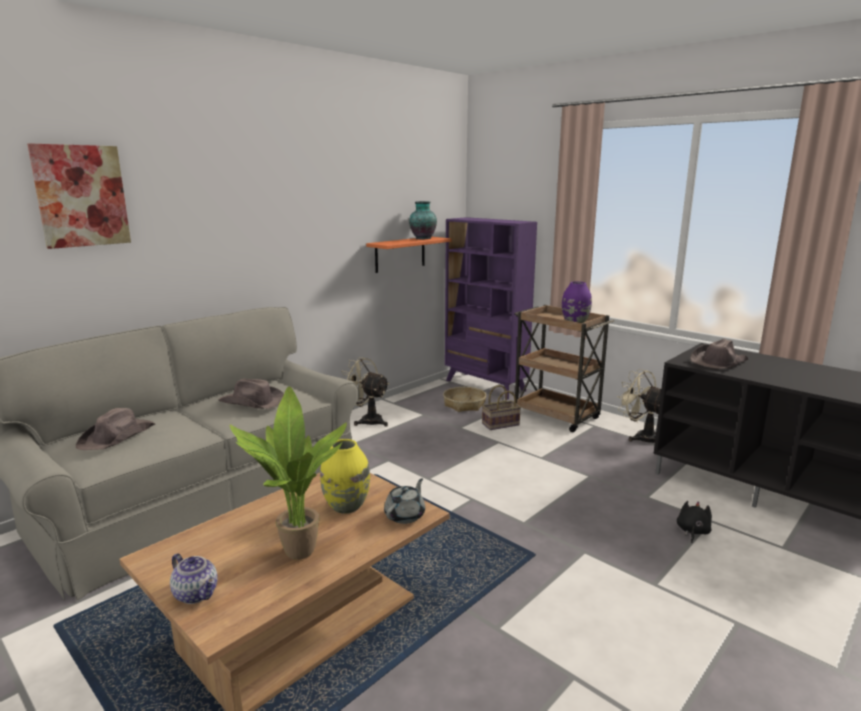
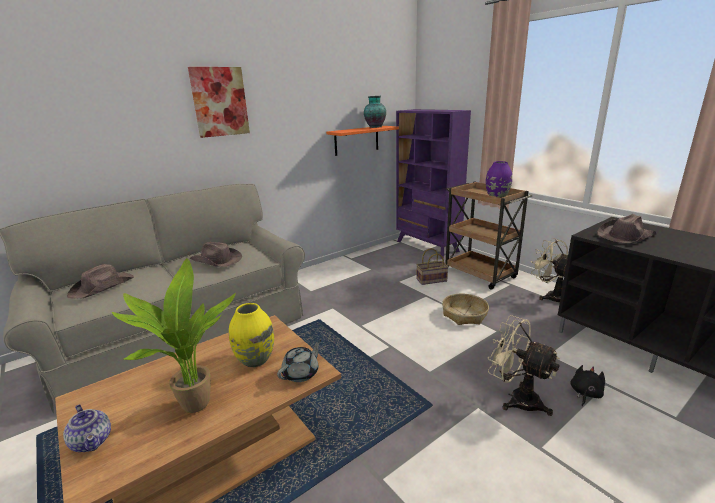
camera: 10 degrees right, 5 degrees up
picture [27,143,131,249] -> picture moved to [188,67,250,138]
beige fan [342,357,389,427] -> beige fan moved to [487,315,560,416]
basket [443,387,486,412] -> basket moved to [442,294,489,325]

